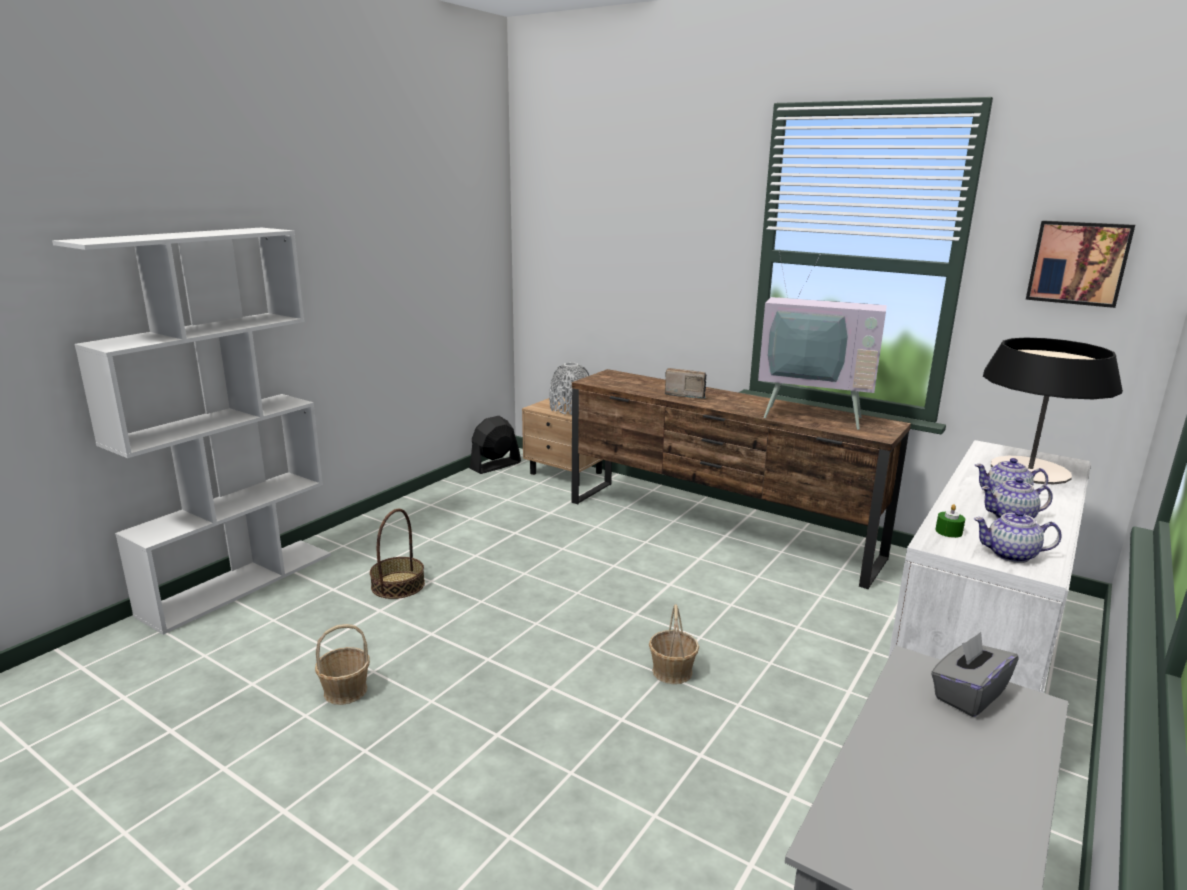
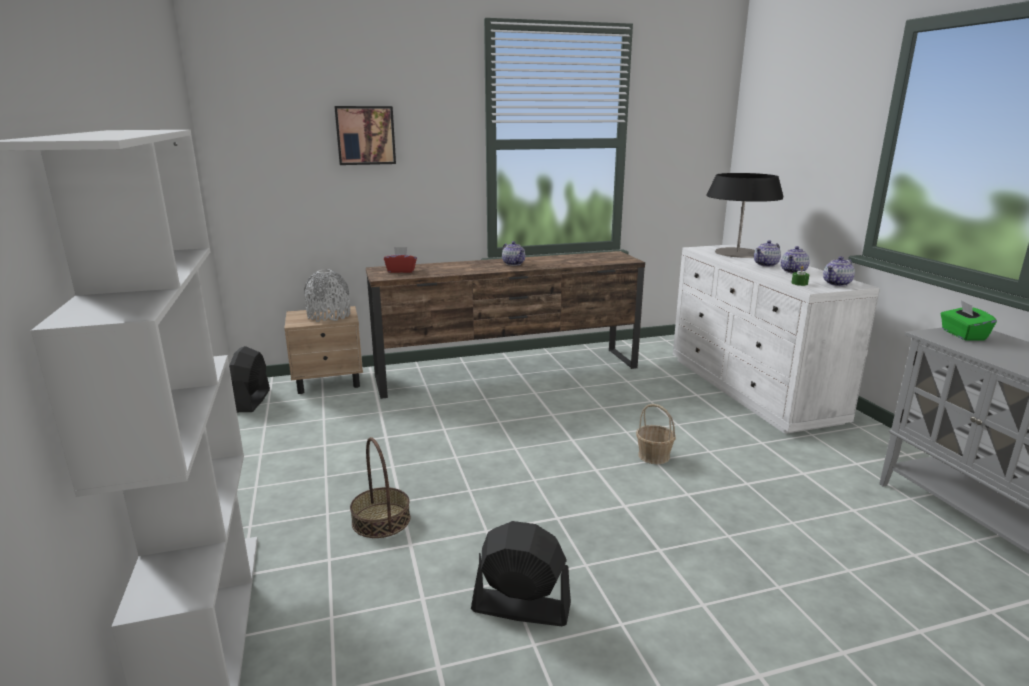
camera: 50 degrees left, 0 degrees up
basket [315,624,370,705] -> black fan [471,521,571,626]
radio [665,368,707,399] -> none
television [758,250,887,430] -> none
grey tissue box [931,632,1019,717] -> green tissue box [941,300,997,340]
picture [1026,220,1135,308] -> picture moved to [334,106,396,165]
none -> red tissue box [384,247,417,273]
none -> teapot [502,241,525,266]

